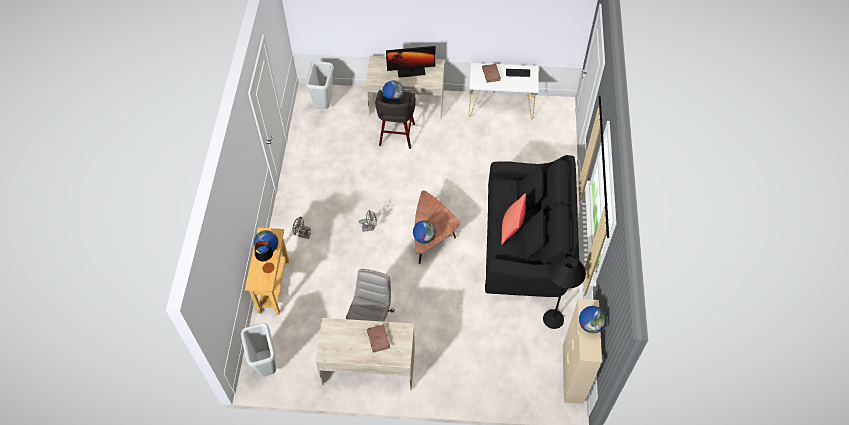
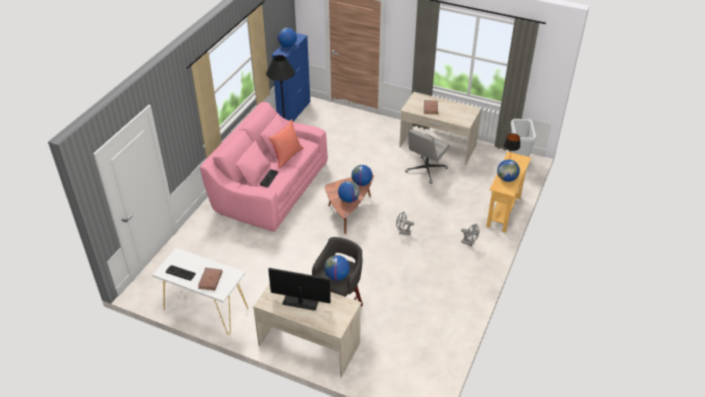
camera: 160 degrees left, 15 degrees down
grey trash can [306,61,334,109] -> none
black sofa [485,155,579,297] -> pink sofa [200,102,328,232]
beige cabinet [563,299,602,404] -> blue cabinet [272,33,310,122]
none -> globe [338,181,360,203]

